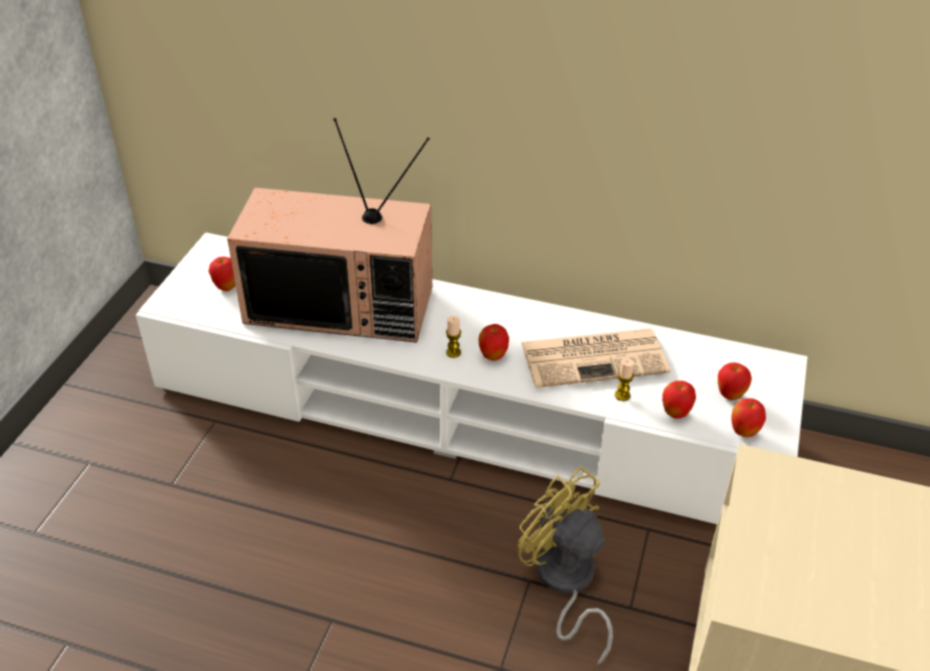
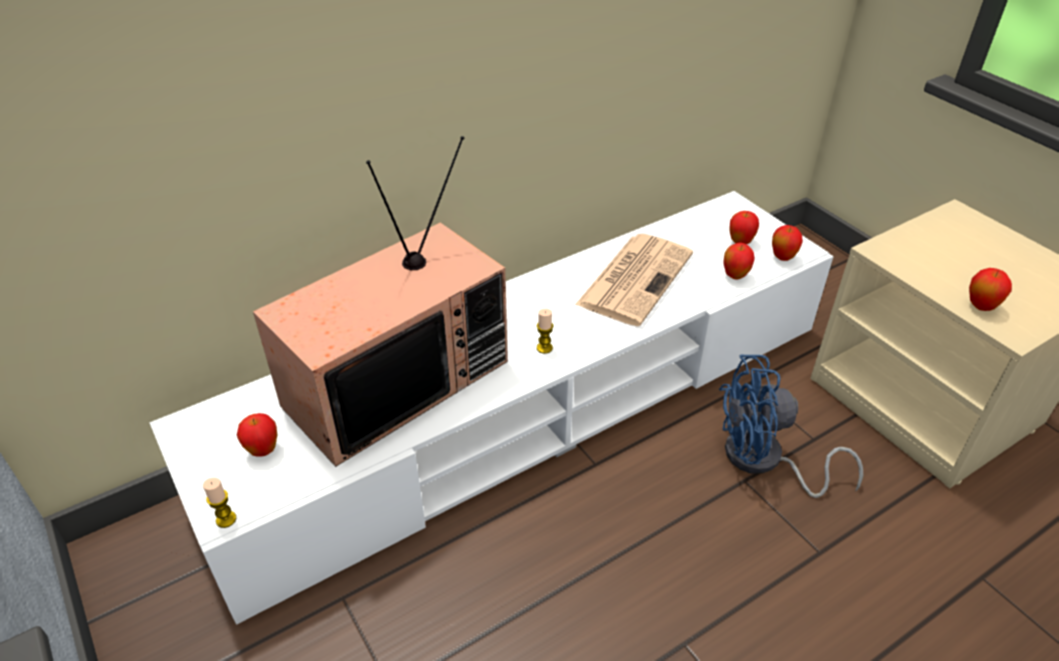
camera: 50 degrees left, 0 degrees up
apple [478,324,509,361] -> apple moved to [969,268,1012,311]
yellow fan [518,467,613,665] -> blue fan [719,355,863,498]
candle [615,358,634,401] -> candle moved to [203,478,236,528]

